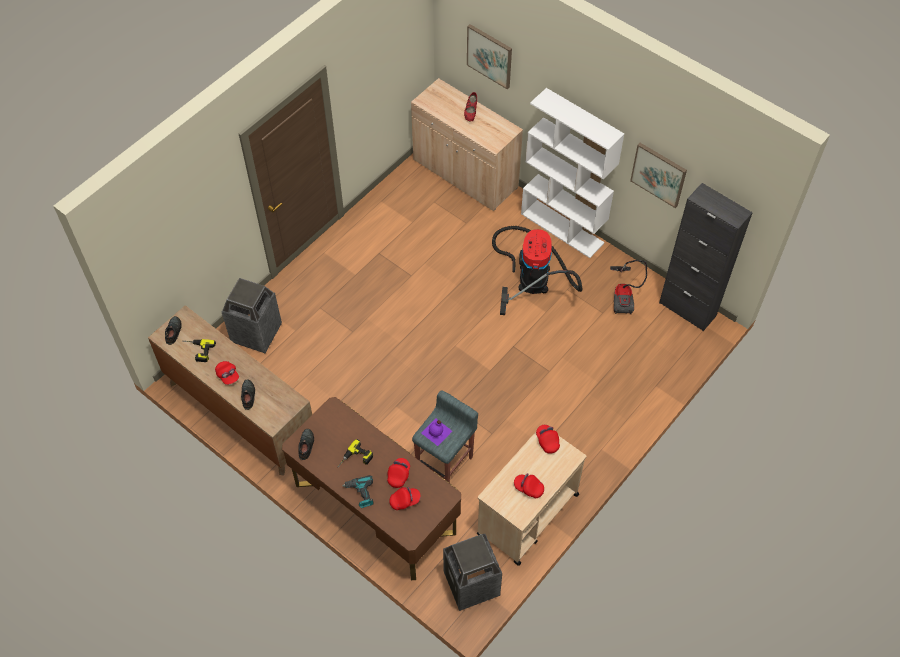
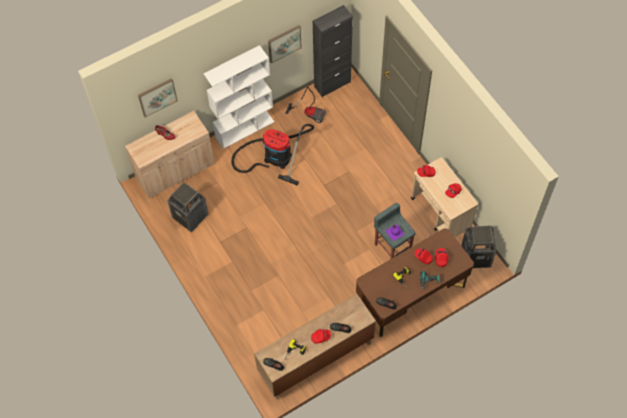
camera: 70 degrees left, 5 degrees up
trash can [222,278,282,353] -> trash can moved to [167,182,209,232]

